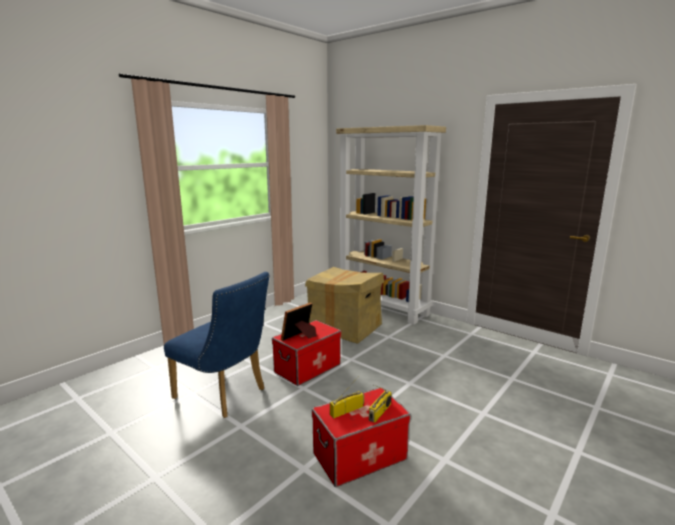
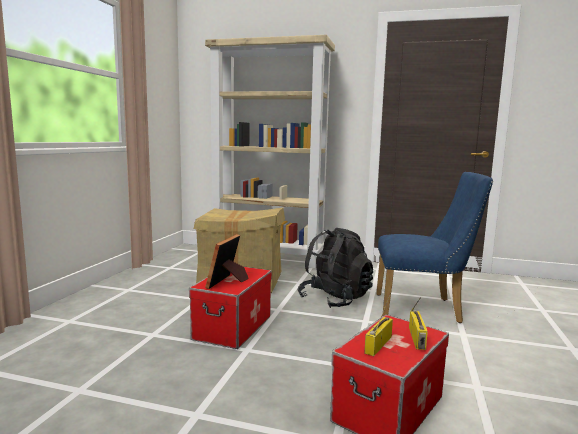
camera: 25 degrees left, 5 degrees down
blue chair [164,272,270,418] -> blue chair moved to [377,172,493,323]
none -> black backpack [297,228,373,308]

